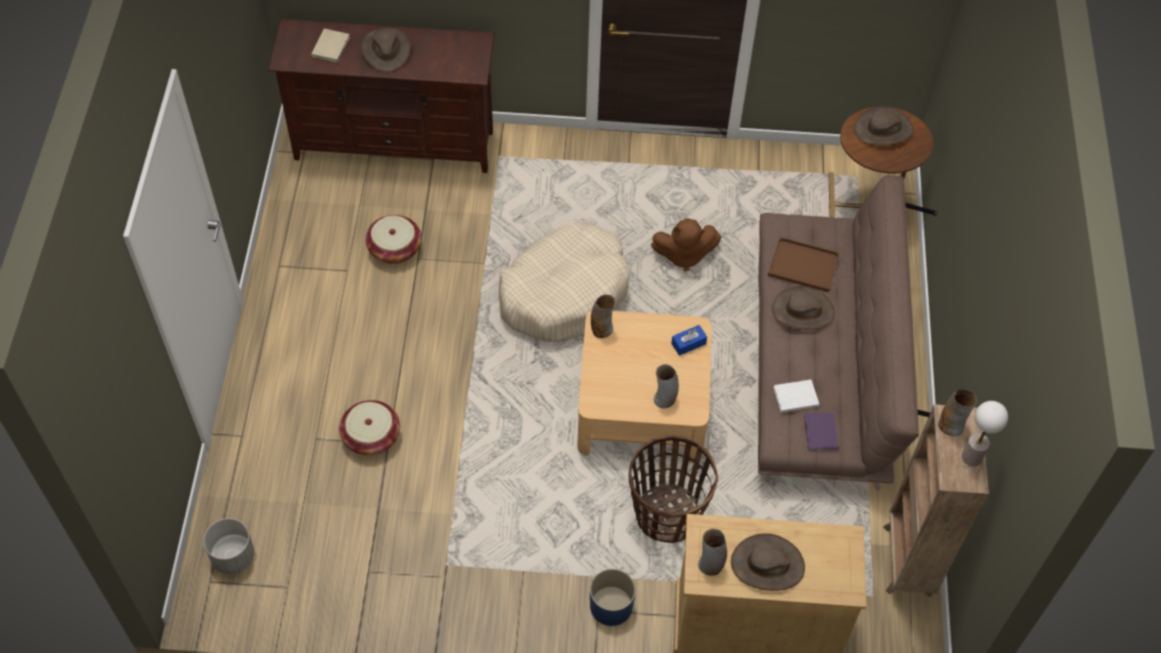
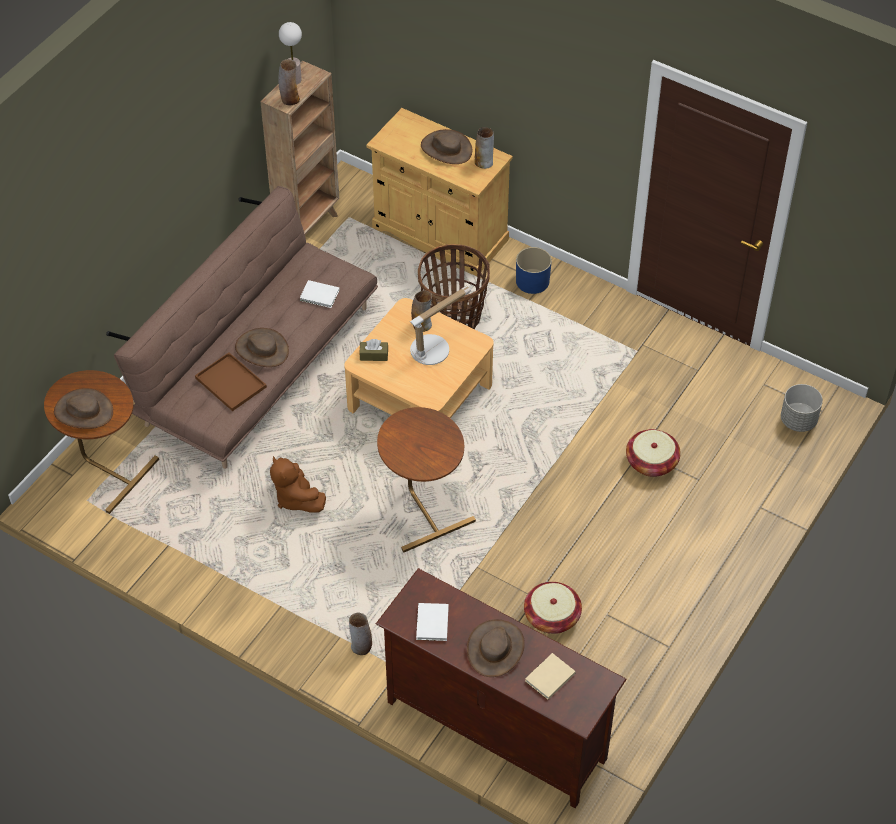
camera: 150 degrees left, 5 degrees down
beige dog bed [499,222,630,342] -> brown side table [377,407,476,553]
vase [591,295,616,338] -> vase moved to [349,612,372,655]
brown plush toy [651,218,721,271] -> brown plush toy turned 150 degrees counterclockwise [270,456,326,513]
blue tissue box [671,325,707,356] -> brown tissue box [360,339,388,361]
purple book [804,413,839,450] -> none
none -> table lamp [410,285,471,365]
none -> white book [416,603,449,641]

